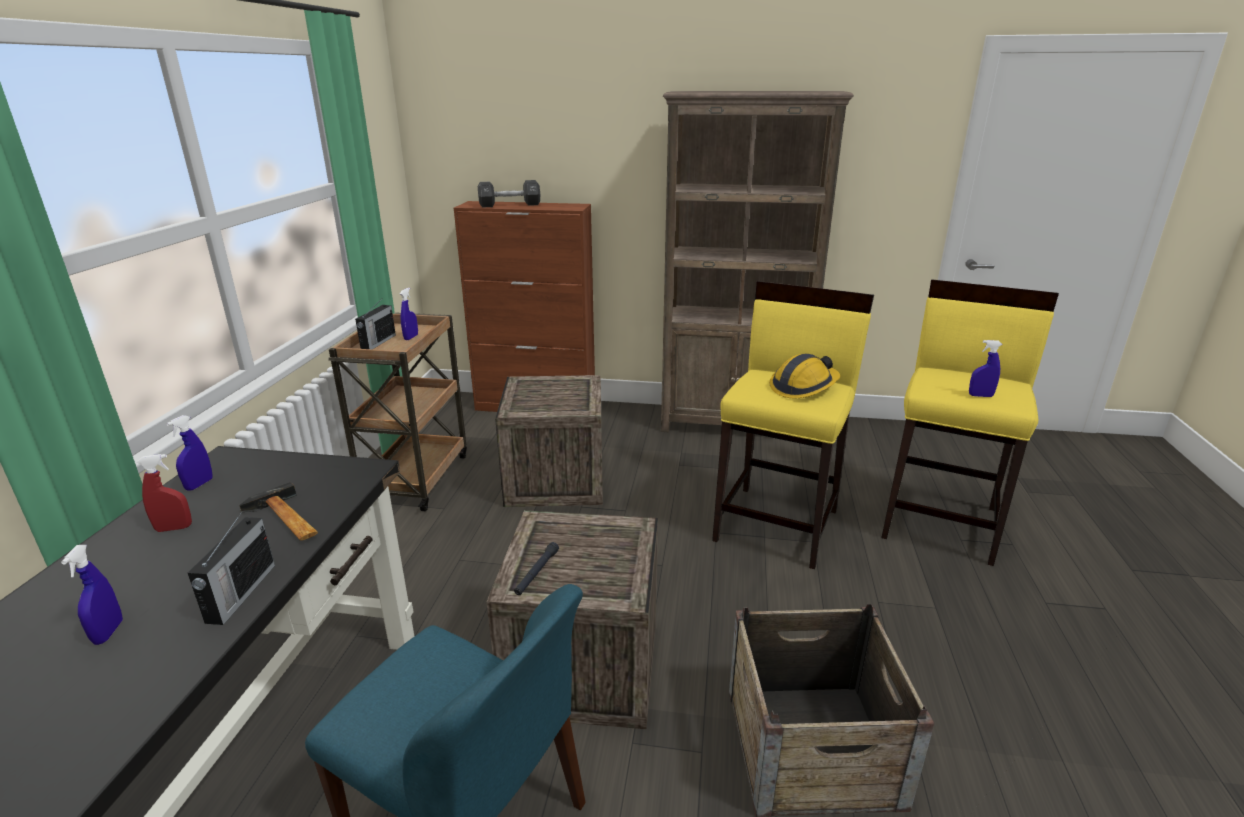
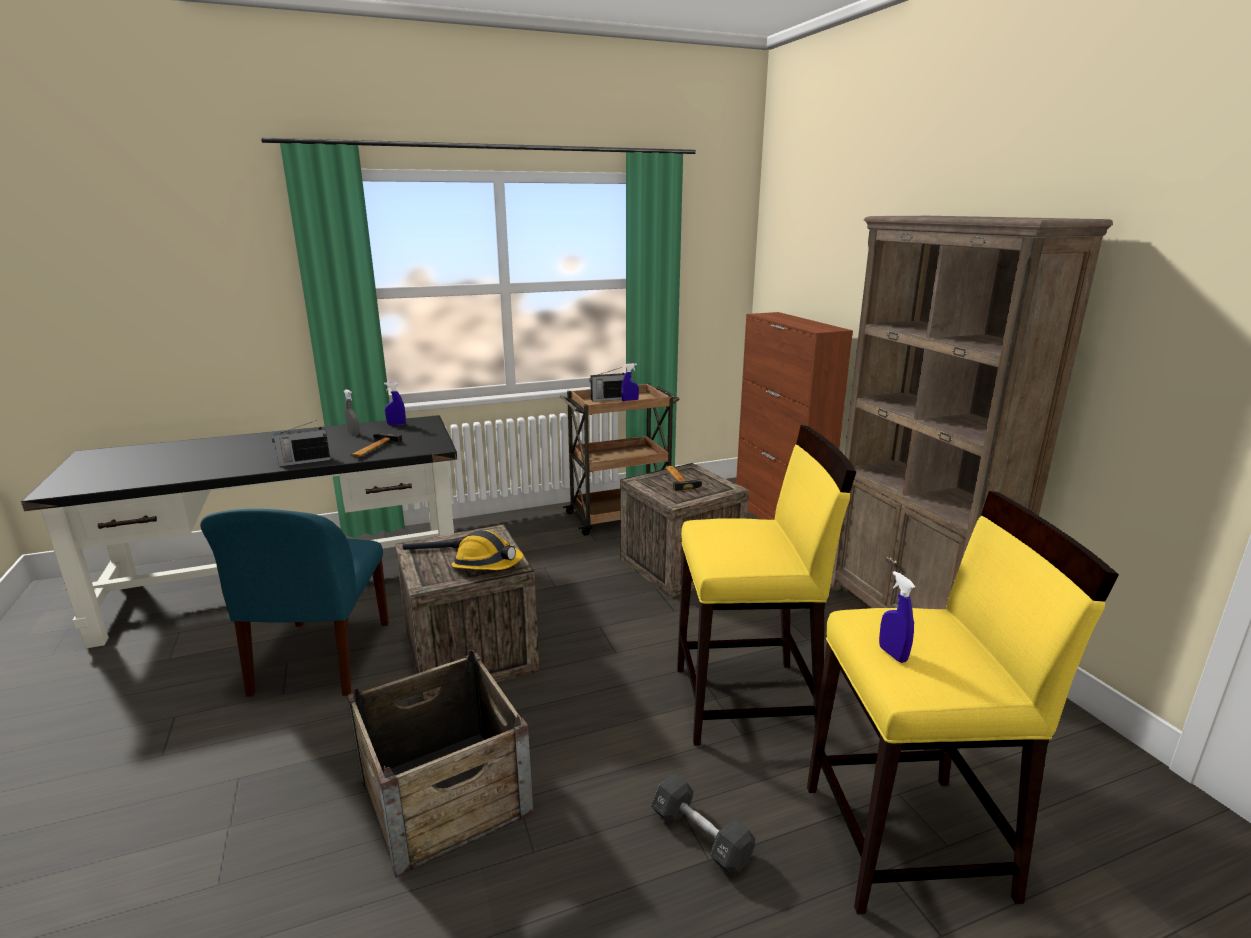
camera: 60 degrees right, 5 degrees down
blue spray bottle [61,545,123,645] -> none
red spray bottle [137,454,192,532] -> grey spray bottle [344,389,359,435]
black dumbbell [478,180,540,208] -> black dumbbell moved to [651,773,755,876]
hard hat [769,354,840,399] -> hard hat moved to [451,530,524,570]
none -> hammer [665,466,702,491]

